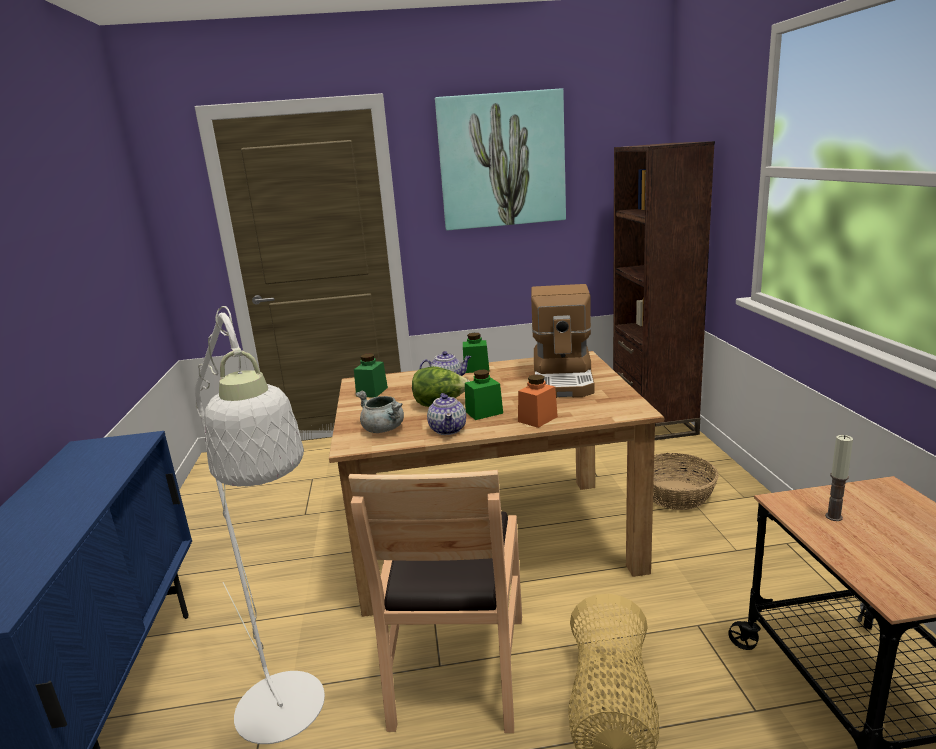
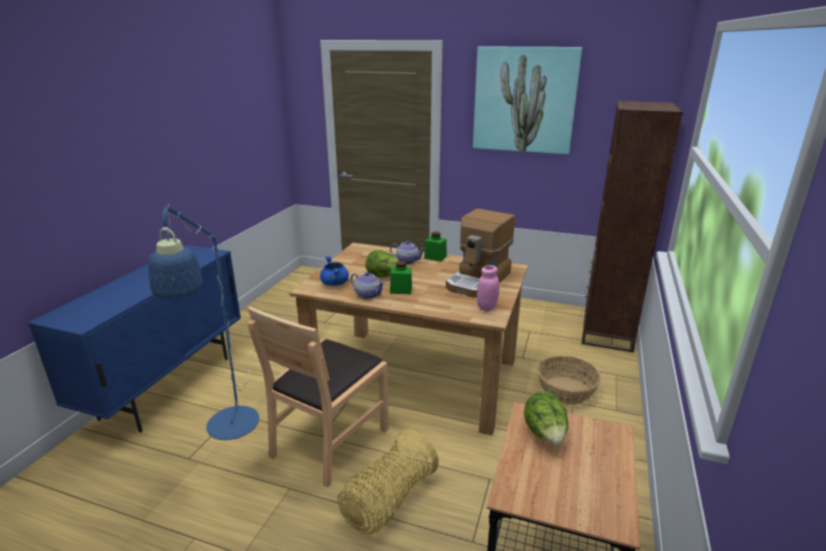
camera: 25 degrees right, 5 degrees up
white floor lamp [195,306,325,744] -> blue floor lamp [148,203,259,440]
green jar [354,353,388,398] -> none
grey cooking pot [355,391,404,433] -> blue cooking pot [320,256,349,286]
teapot [427,393,466,435] -> teapot turned 75 degrees counterclockwise [350,272,385,299]
orange jar [518,375,558,428] -> none
candle [825,435,853,521] -> lettuce [524,391,568,445]
none -> pink jar [477,265,499,311]

